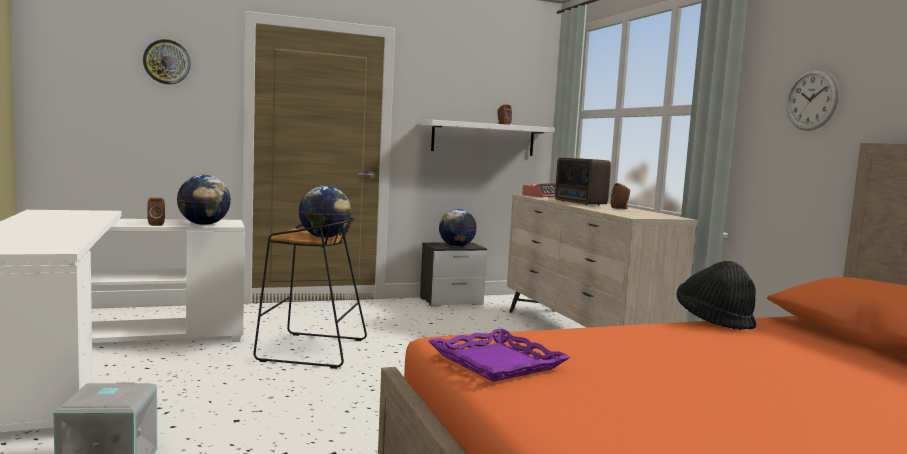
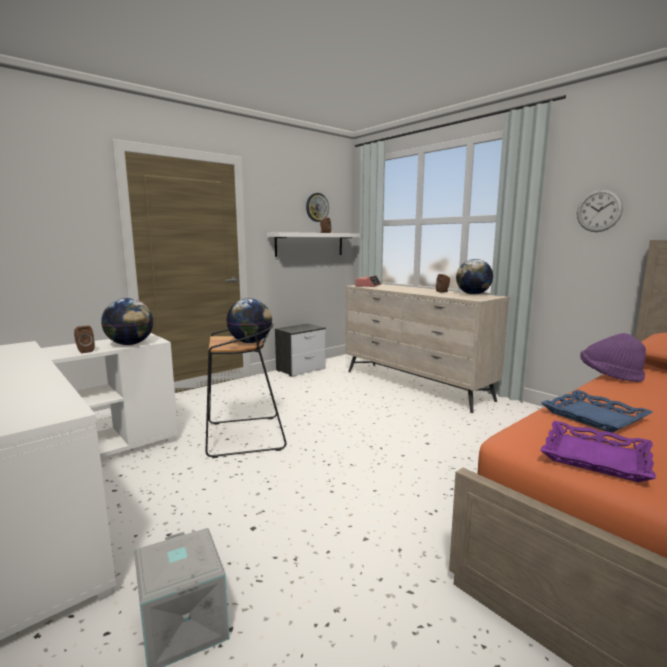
camera: 20 degrees left, 5 degrees up
wall clock [143,39,191,84] -> wall clock moved to [306,193,329,222]
globe [439,209,477,247] -> globe moved to [456,259,493,295]
radio [555,158,611,205] -> none
black hat [676,261,756,330] -> purple hat [580,333,646,382]
none -> blue tray [541,390,653,433]

